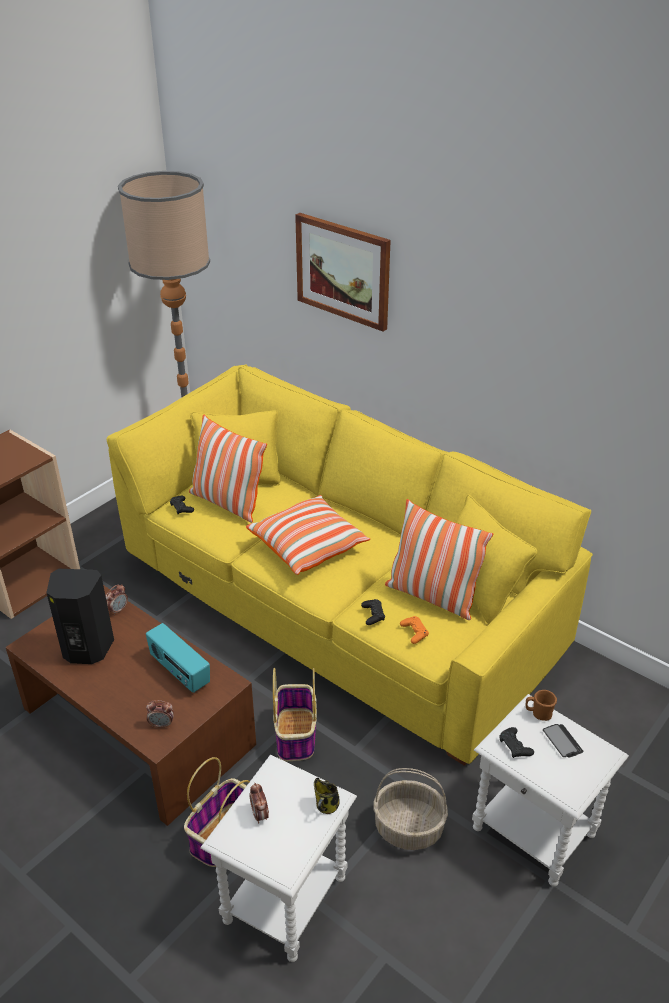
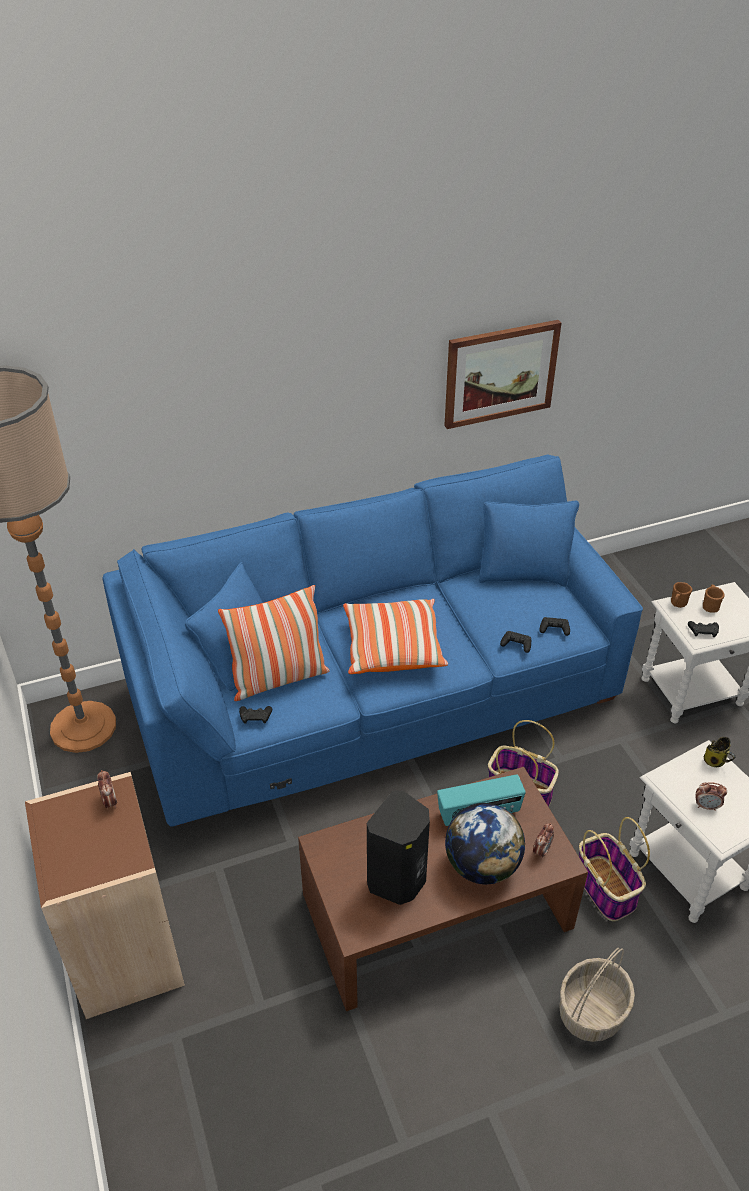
camera: 60 degrees left, 5 degrees up
alarm clock [105,584,128,616] -> alarm clock moved to [97,770,117,809]
yellow sofa [106,364,593,766] -> blue sofa [102,454,643,826]
picture [295,213,391,332] -> picture moved to [444,320,561,429]
basket [374,768,448,850] -> basket moved to [559,948,635,1042]
pillow [385,499,493,620] -> none
orange game controller [400,616,429,644] -> black game controller [539,617,570,636]
phone [543,724,583,758] -> brown mug [703,585,725,613]
none -> globe [445,803,525,884]

